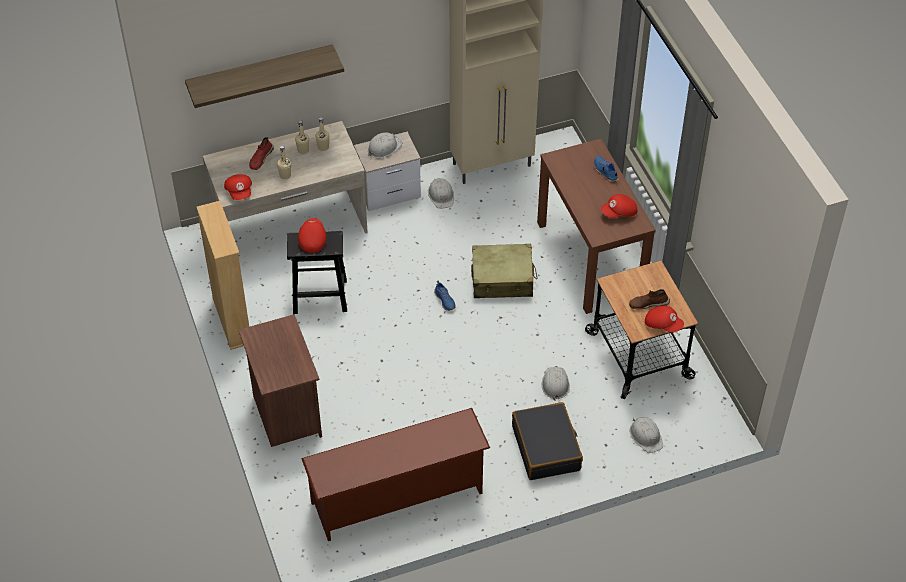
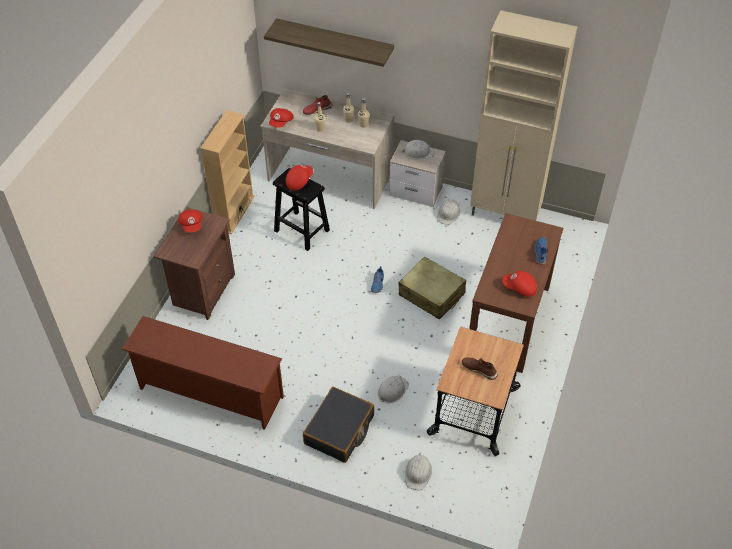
camera: 40 degrees right, 0 degrees up
red cap [645,306,684,333] -> red cap moved to [178,210,203,232]

